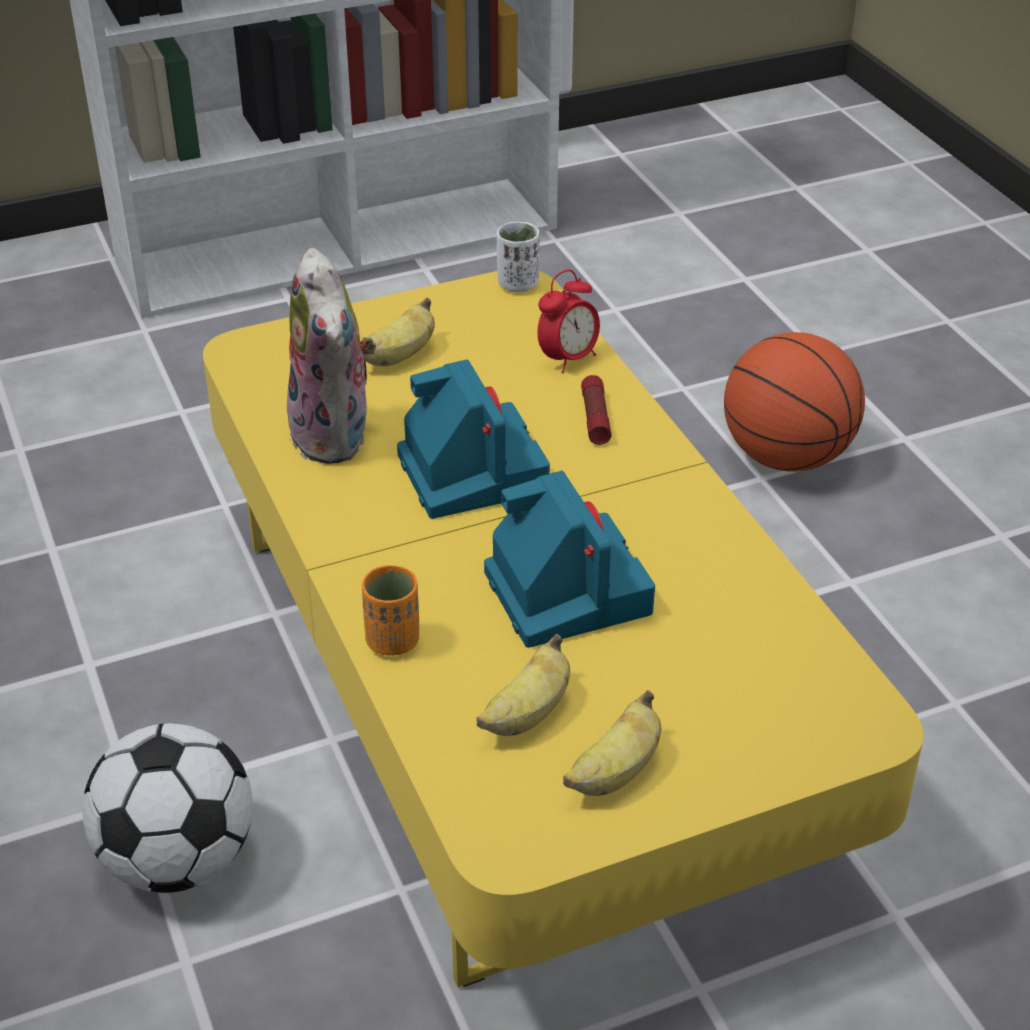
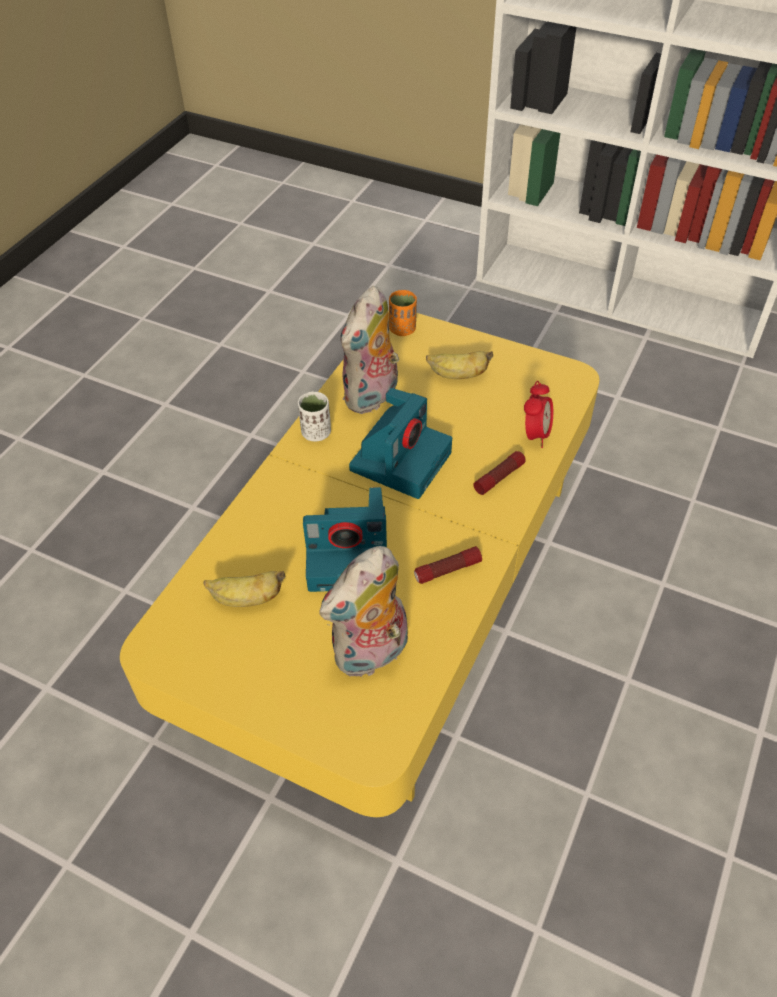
camera: 50 degrees right, 10 degrees up
football [82,723,253,893] -> none
orange cup [361,565,419,656] -> orange cup moved to [389,290,417,336]
camera [484,471,655,648] -> camera turned 60 degrees clockwise [303,487,387,592]
white cup [497,222,539,292] -> white cup moved to [298,392,331,441]
alarm clock [537,270,600,374] -> alarm clock turned 75 degrees counterclockwise [524,381,553,448]
banana [563,690,661,796] -> none
basketball [724,332,865,472] -> none
none -> plush toy [319,546,408,677]
none -> flashlight [414,546,482,584]

